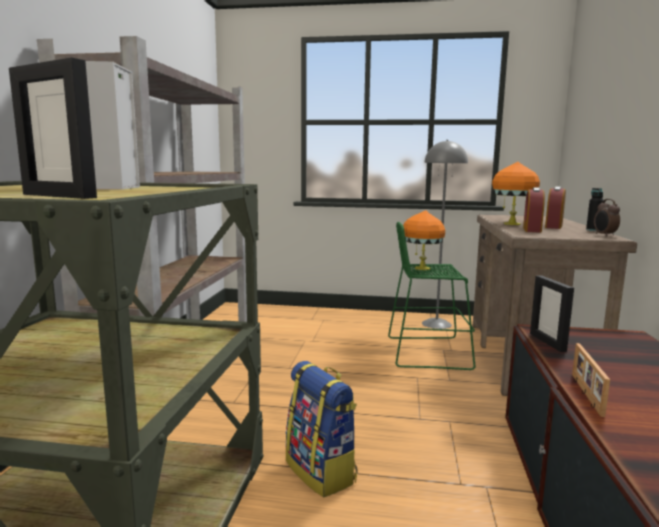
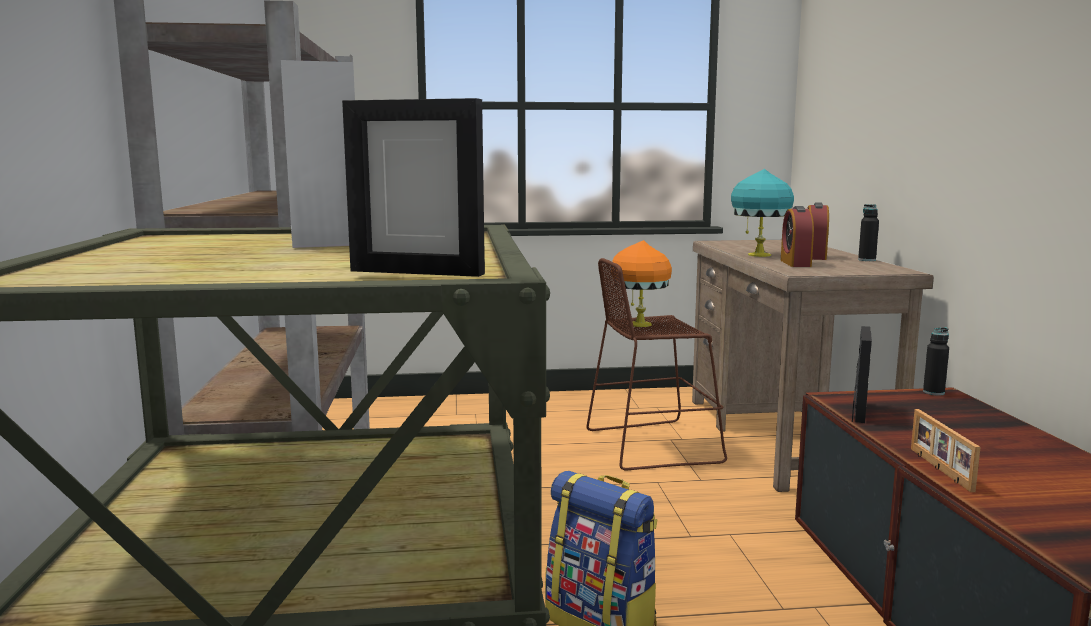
camera: 15 degrees left, 0 degrees up
green stool [388,222,475,370] -> brown stool [586,258,727,471]
grey floor lamp [422,140,468,329] -> none
orange table lamp [492,162,540,225] -> turquoise table lamp [731,169,794,257]
picture frame [530,275,574,352] -> picture frame turned 135 degrees counterclockwise [852,326,872,423]
alarm clock [594,199,620,236] -> none
none -> black bottle [923,327,949,395]

